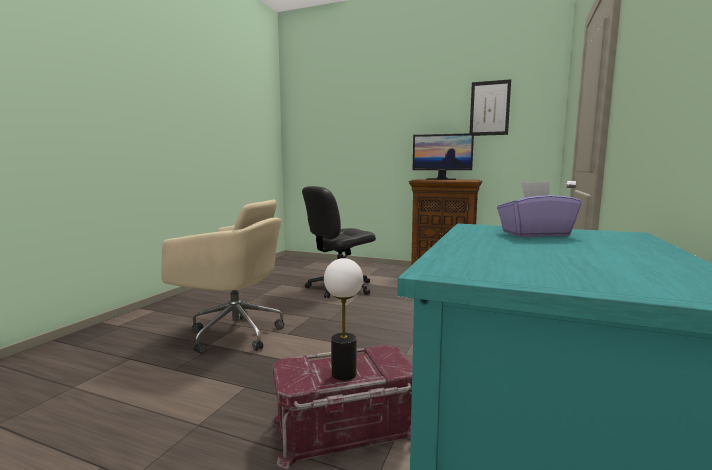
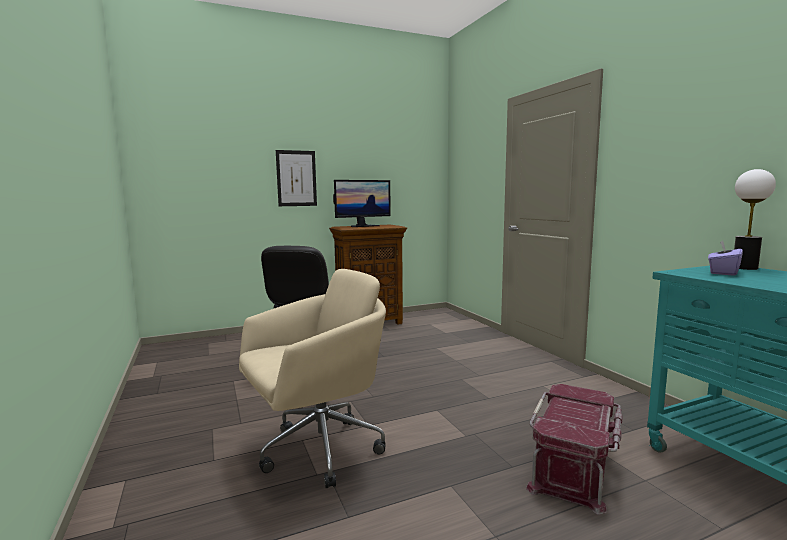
camera: 45 degrees left, 0 degrees up
table lamp [324,258,363,381] -> table lamp moved to [734,169,776,270]
picture [470,79,511,136] -> picture moved to [276,150,317,206]

